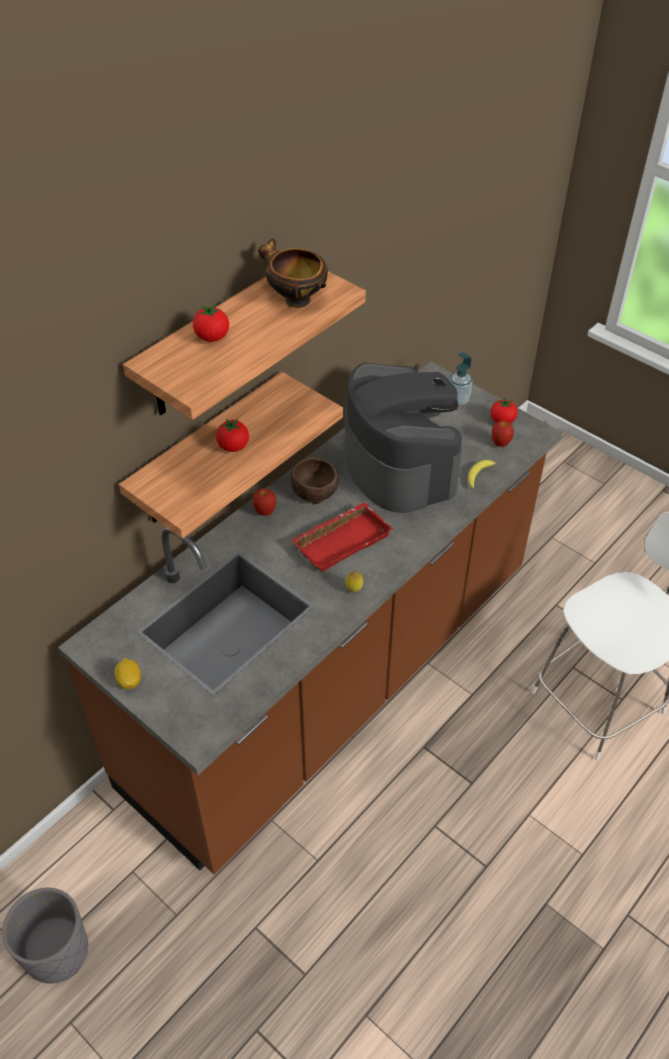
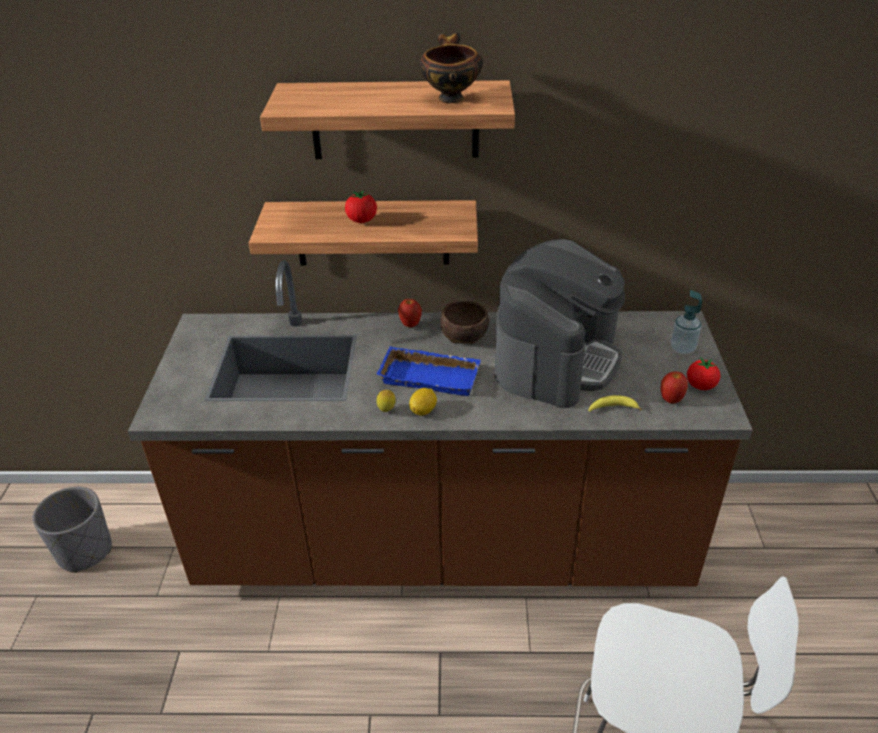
camera: 50 degrees right, 10 degrees down
lemon [114,658,141,689] -> lemon moved to [409,388,437,416]
tomato [193,304,229,342] -> none
red tray [292,502,393,572] -> blue tray [377,346,481,396]

